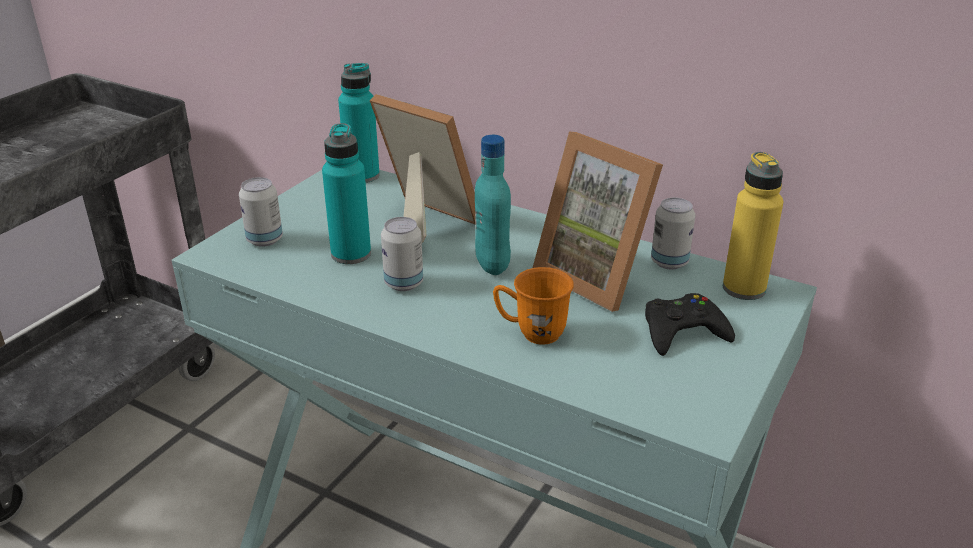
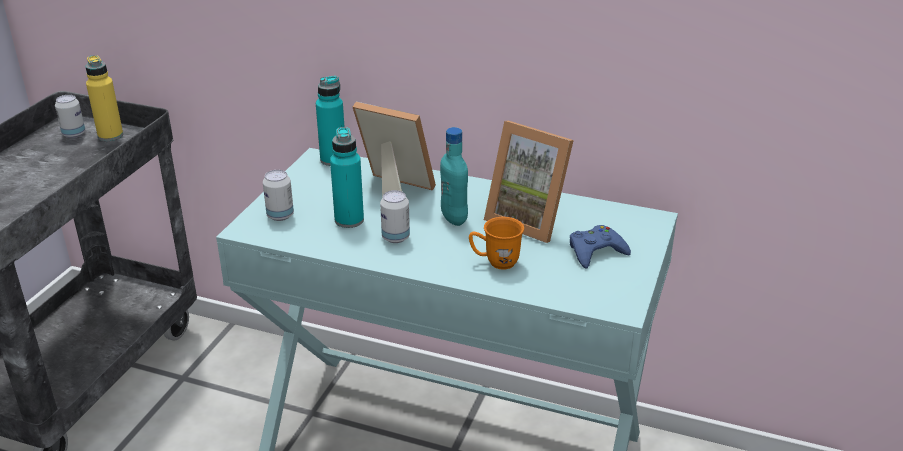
camera: 10 degrees left, 0 degrees up
black game controller [645,293,735,356] -> blue game controller [570,225,631,268]
can [651,198,695,270] -> can moved to [55,95,85,138]
yellow bottle [723,152,783,300] -> yellow bottle moved to [86,55,123,141]

